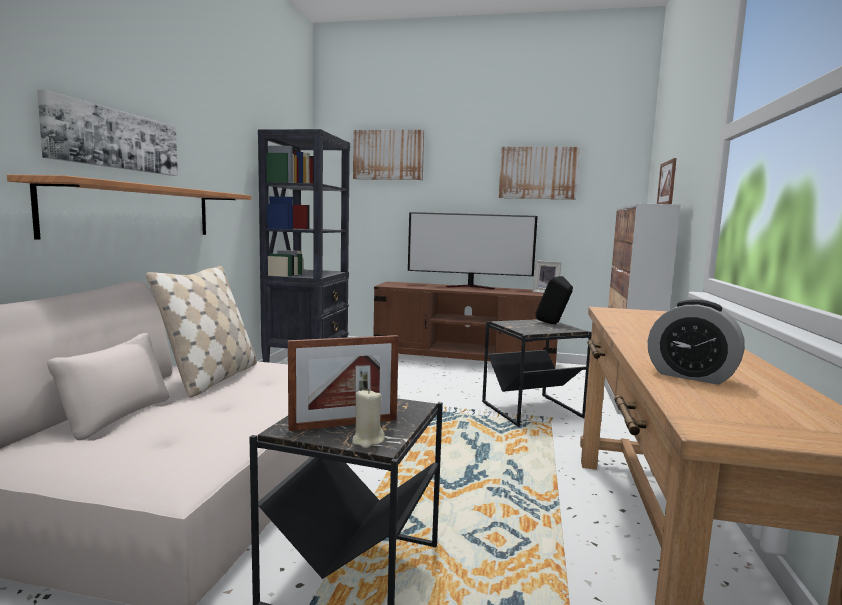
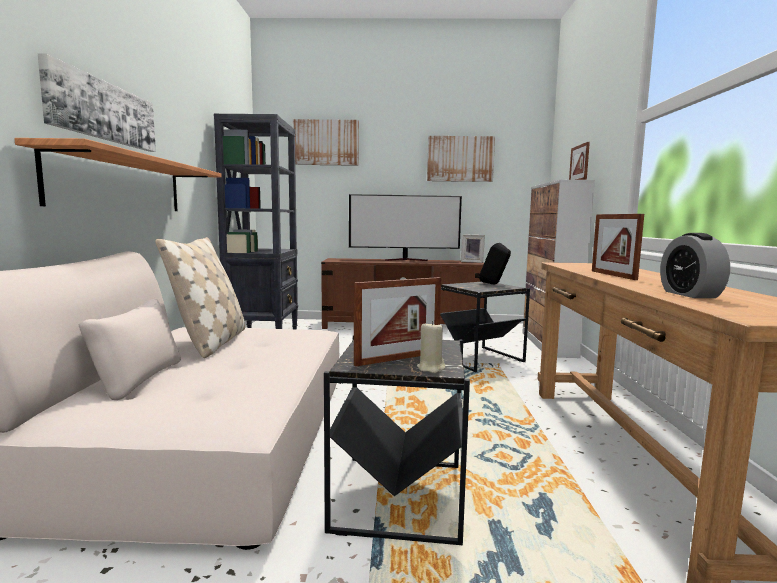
camera: 10 degrees left, 0 degrees up
alarm clock [648,299,745,385] -> alarm clock turned 60 degrees clockwise [660,233,730,298]
none -> picture frame [592,214,644,280]

